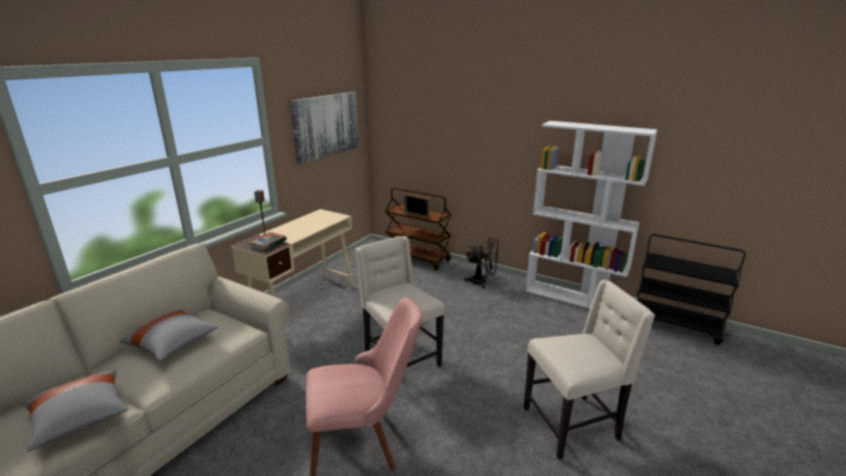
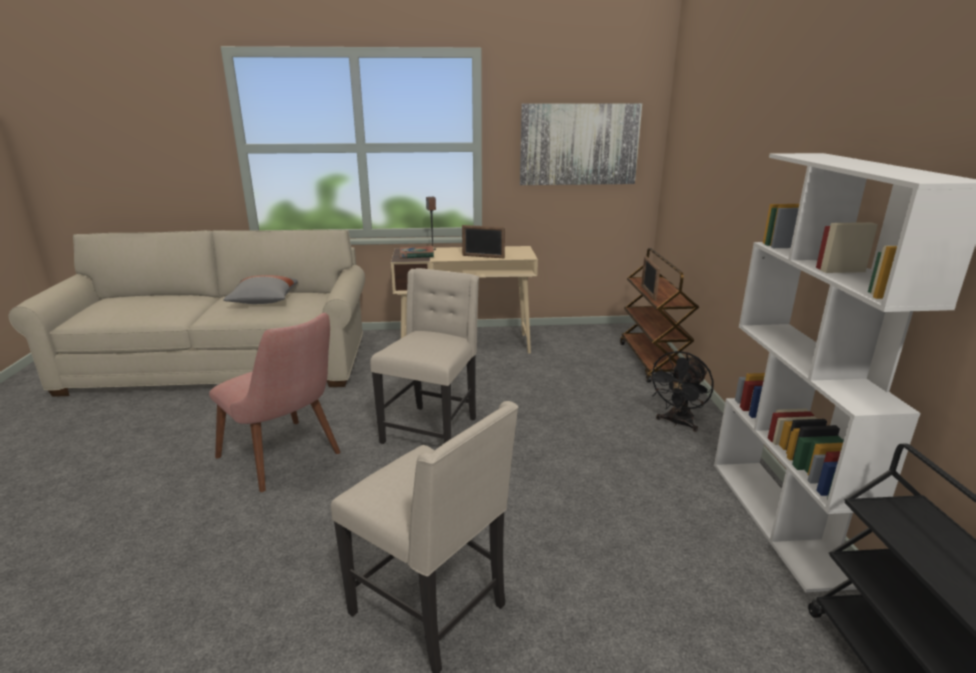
camera: 55 degrees right, 0 degrees up
grey pillow [22,370,128,452] -> none
black fan [464,237,499,288] -> black fan turned 60 degrees clockwise [647,351,714,432]
none -> picture frame [462,225,505,258]

